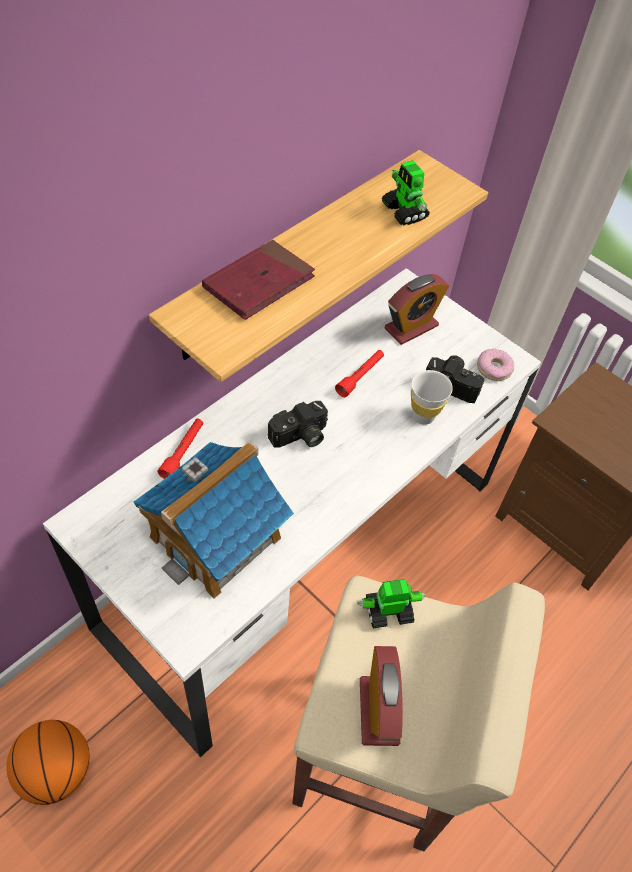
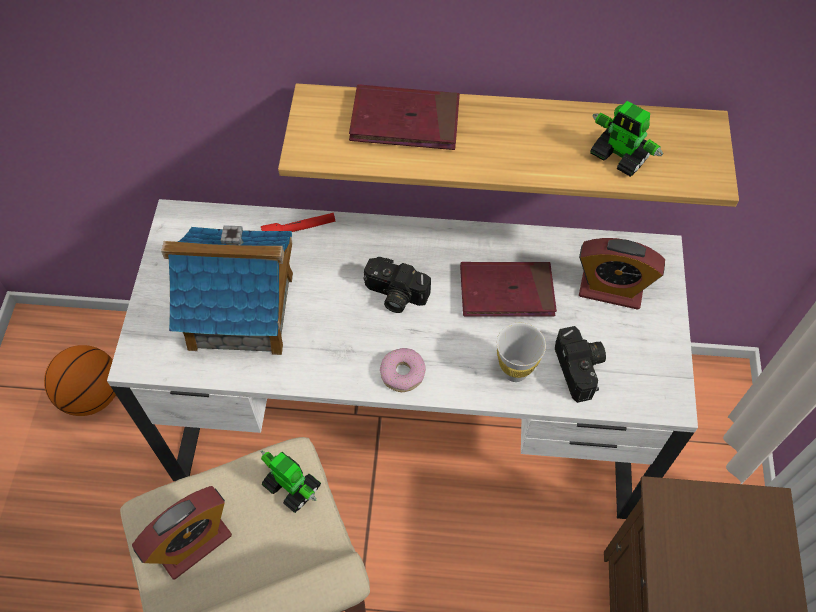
camera: 55 degrees right, 5 degrees up
red flashlight [335,350,384,398] -> red book [460,262,557,316]
toy robot [382,160,430,225] -> toy robot turned 75 degrees counterclockwise [590,101,663,177]
donut [477,349,514,381] -> donut moved to [380,348,425,392]

